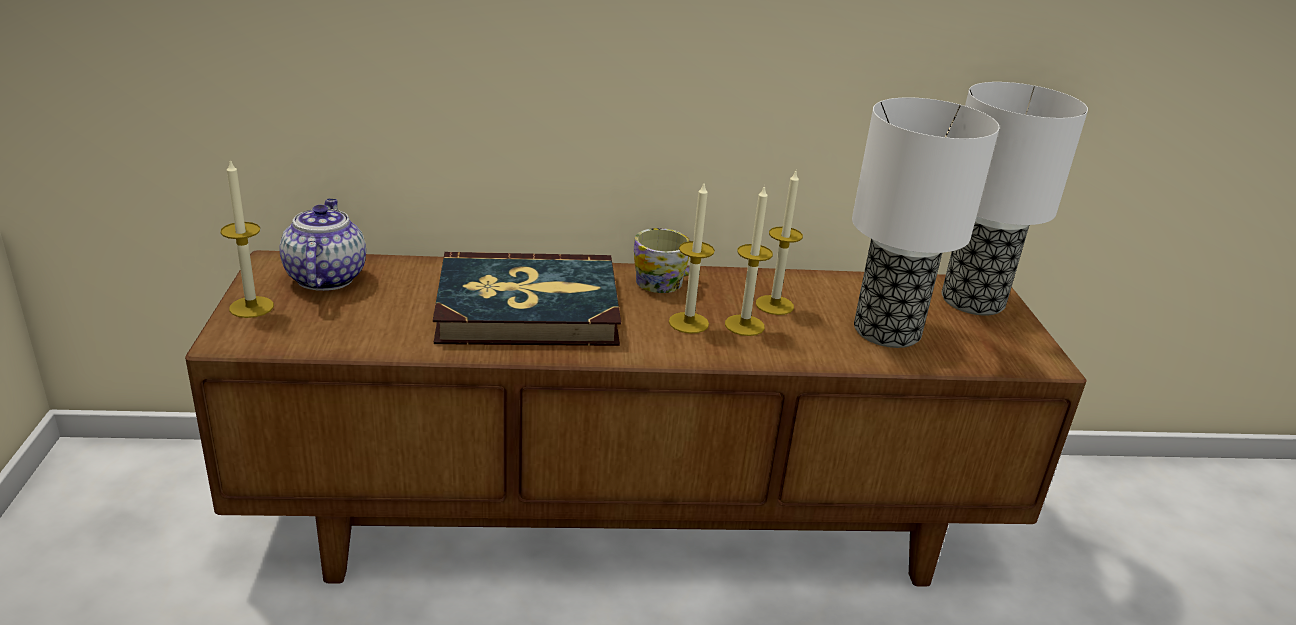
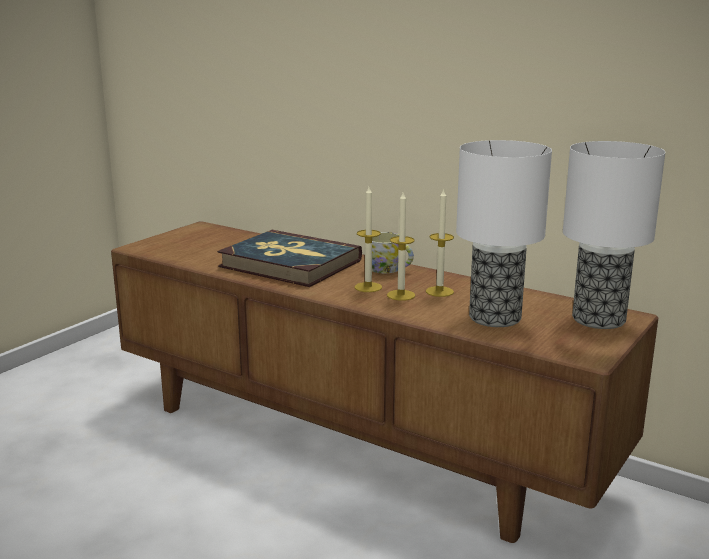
camera: 40 degrees right, 10 degrees down
candle [220,159,274,318] -> none
teapot [279,199,366,291] -> none

